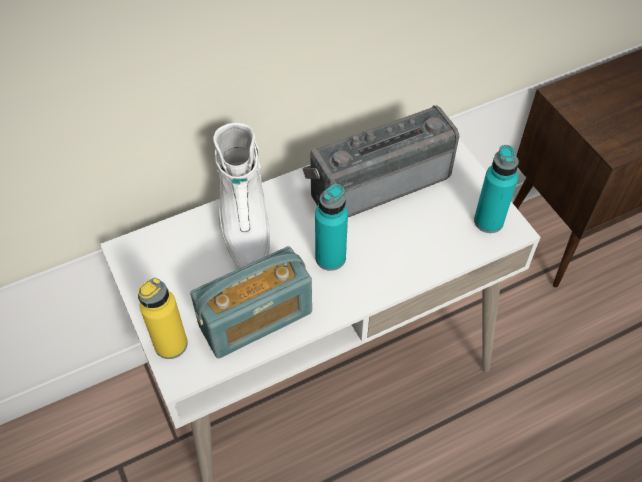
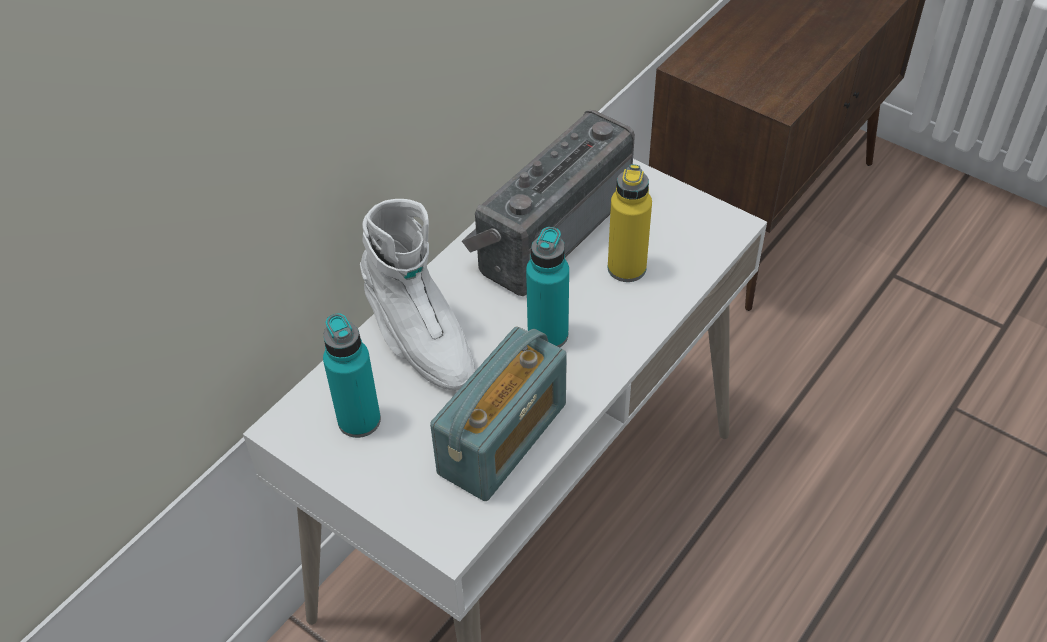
camera: 25 degrees left, 5 degrees down
yellow bottle [138,278,188,359] -> yellow bottle moved to [608,164,652,282]
turquoise bottle [474,145,519,233] -> turquoise bottle moved to [323,313,381,438]

